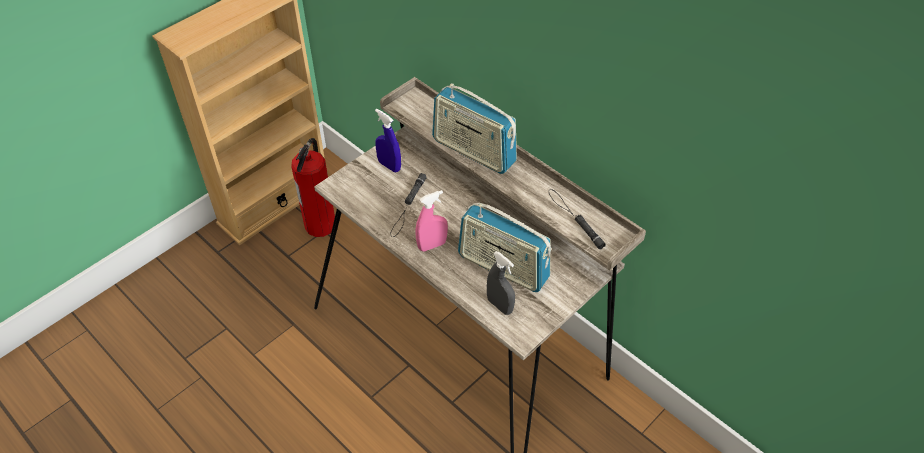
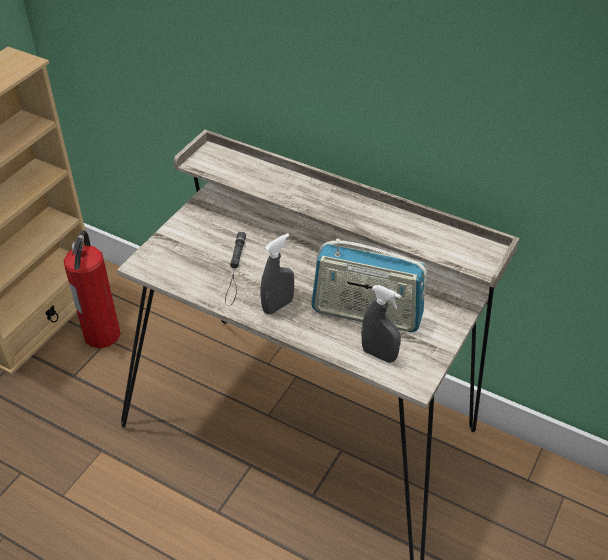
camera: 15 degrees left, 5 degrees down
blue spray bottle [375,109,401,172] -> none
pink spray bottle [416,190,448,252] -> grey spray bottle [260,233,294,314]
radio [432,83,517,174] -> none
black flashlight [548,189,606,249] -> none

